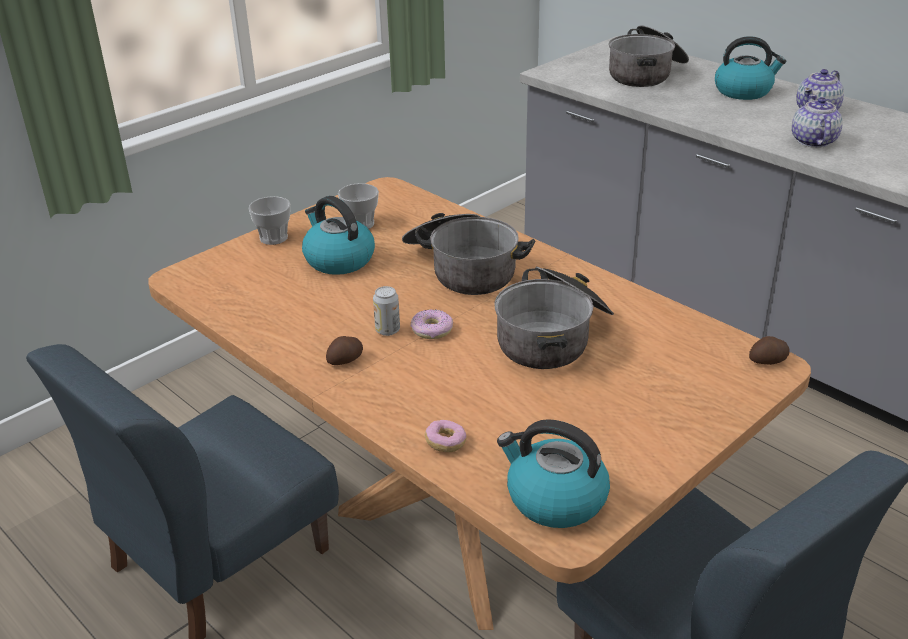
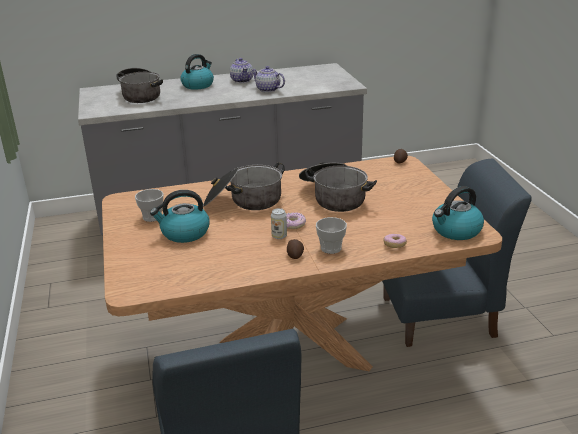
camera: 60 degrees left, 5 degrees down
cup [248,196,290,245] -> cup moved to [316,217,347,254]

